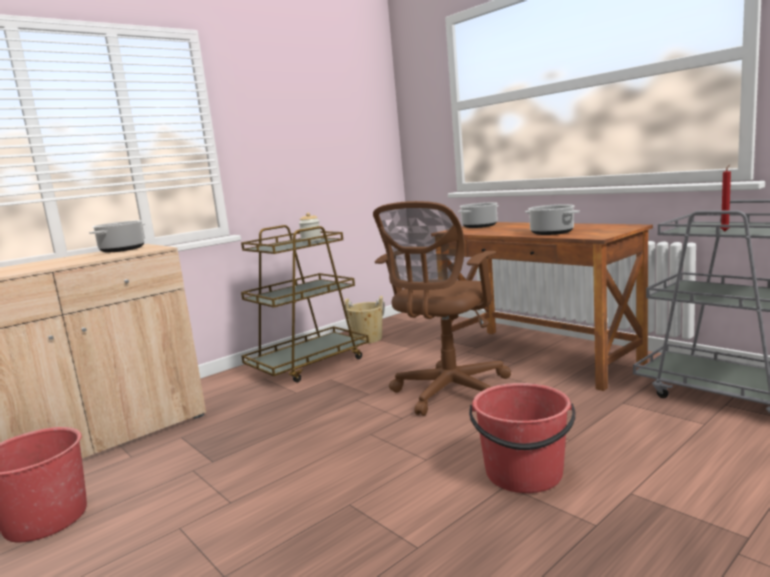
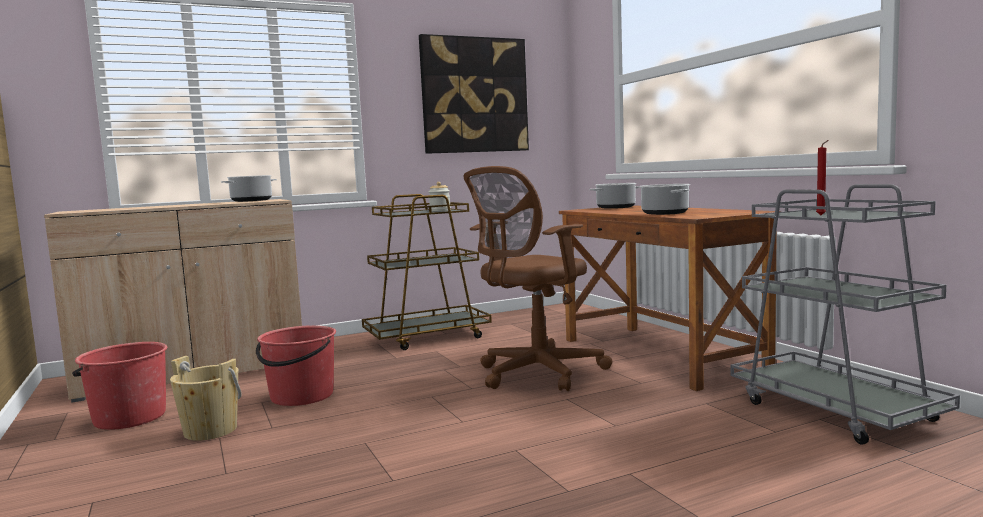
camera: 15 degrees right, 5 degrees down
beige bucket [345,296,385,344] -> beige bucket moved to [170,356,242,441]
red bucket [469,383,575,493] -> red bucket moved to [256,325,336,406]
none -> picture [419,34,529,154]

